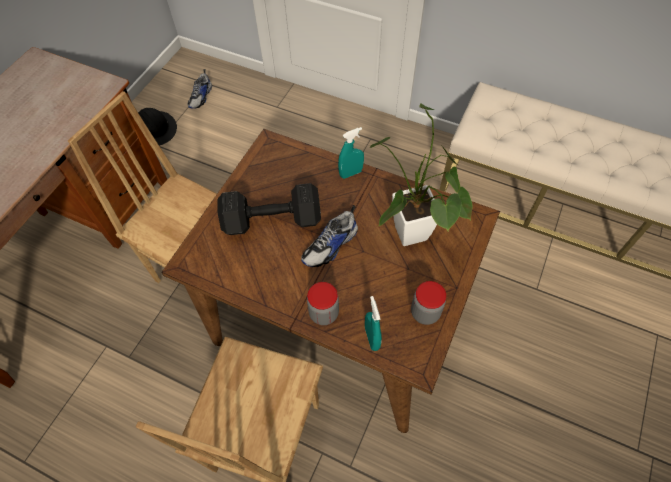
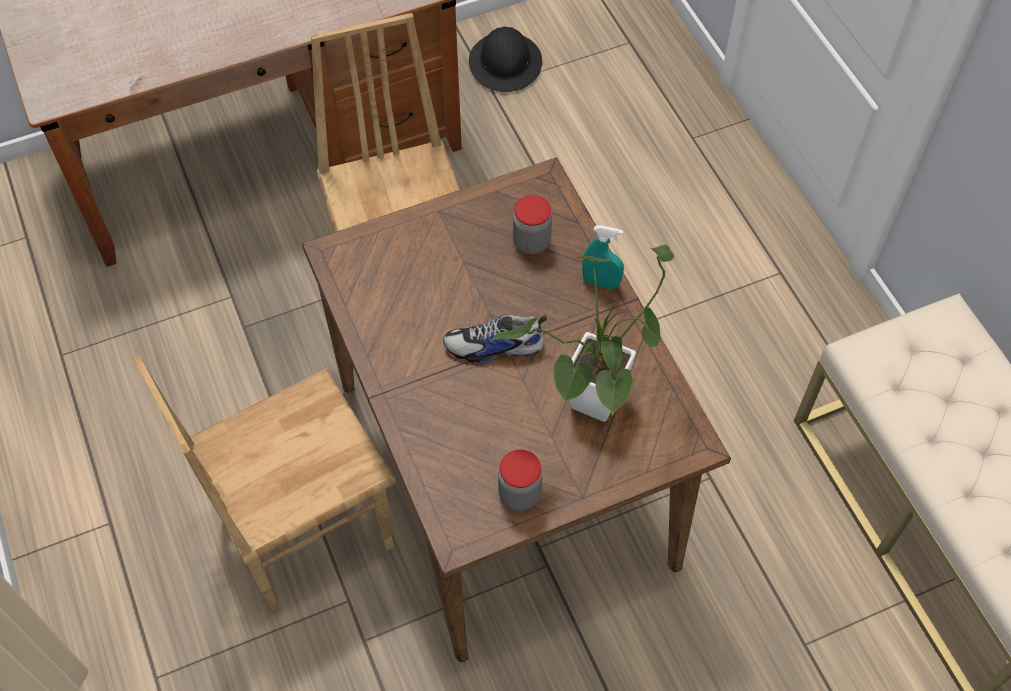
camera: 40 degrees right, 0 degrees up
shoe [187,69,212,109] -> none
black dumbbell [217,183,321,235] -> none
jar [307,282,339,325] -> jar moved to [513,195,552,254]
turquoise spray bottle [365,296,382,351] -> none

